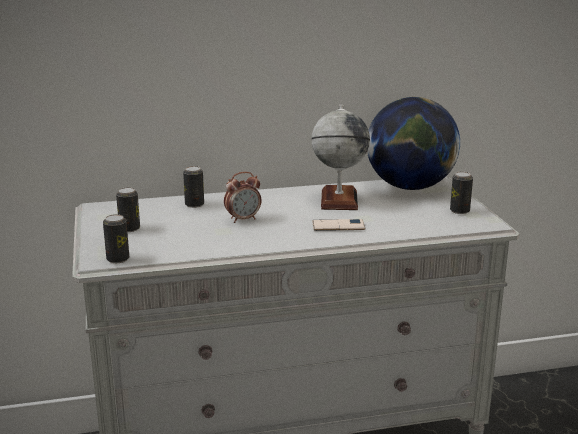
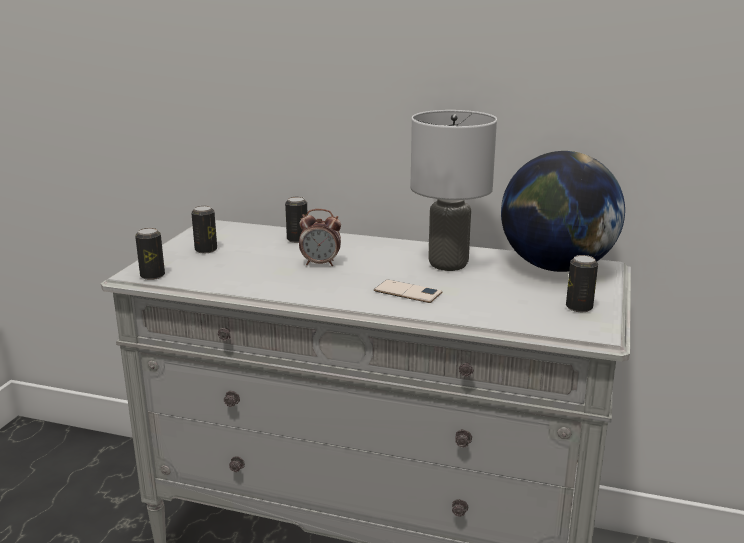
camera: 30 degrees right, 0 degrees up
globe [311,105,370,210] -> white table lamp [410,110,497,271]

